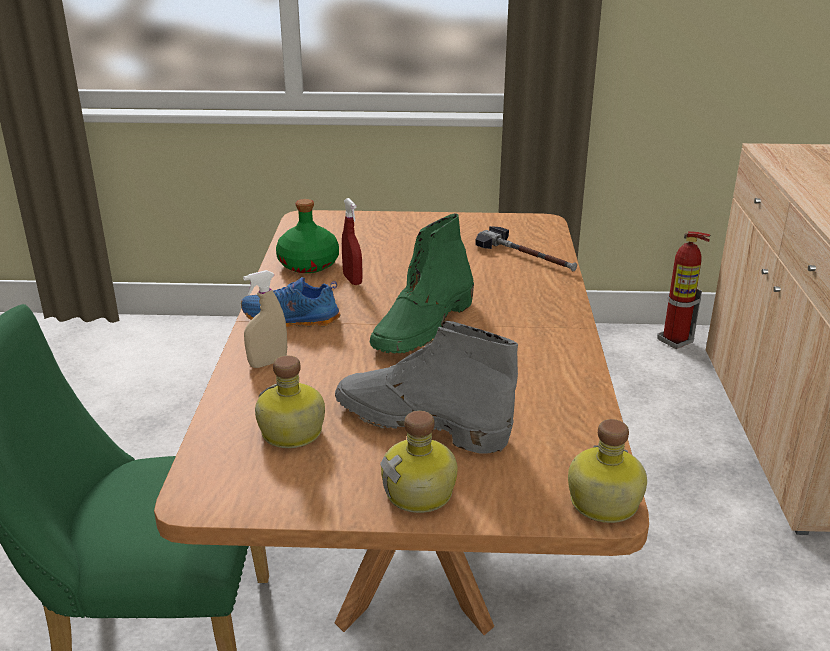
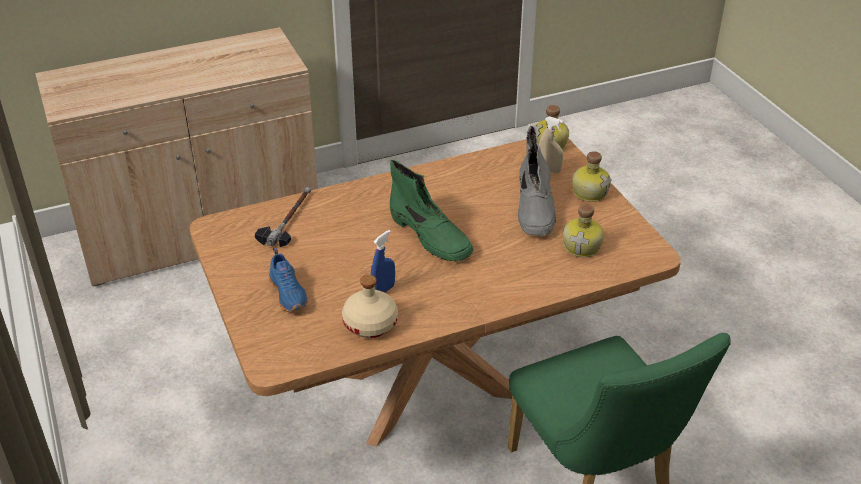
camera: 115 degrees left, 10 degrees up
blue shoe [241,277,341,328] -> blue shoe moved to [269,248,308,312]
beige spray bottle [243,270,287,368] -> beige spray bottle moved to [539,116,563,173]
green bottle [276,199,339,273] -> beige bottle [342,275,398,338]
red spray bottle [342,198,363,285] -> blue spray bottle [371,230,395,292]
green boot [370,213,474,353] -> green boot turned 45 degrees clockwise [390,160,473,262]
fire extinguisher [657,231,711,349] -> none

